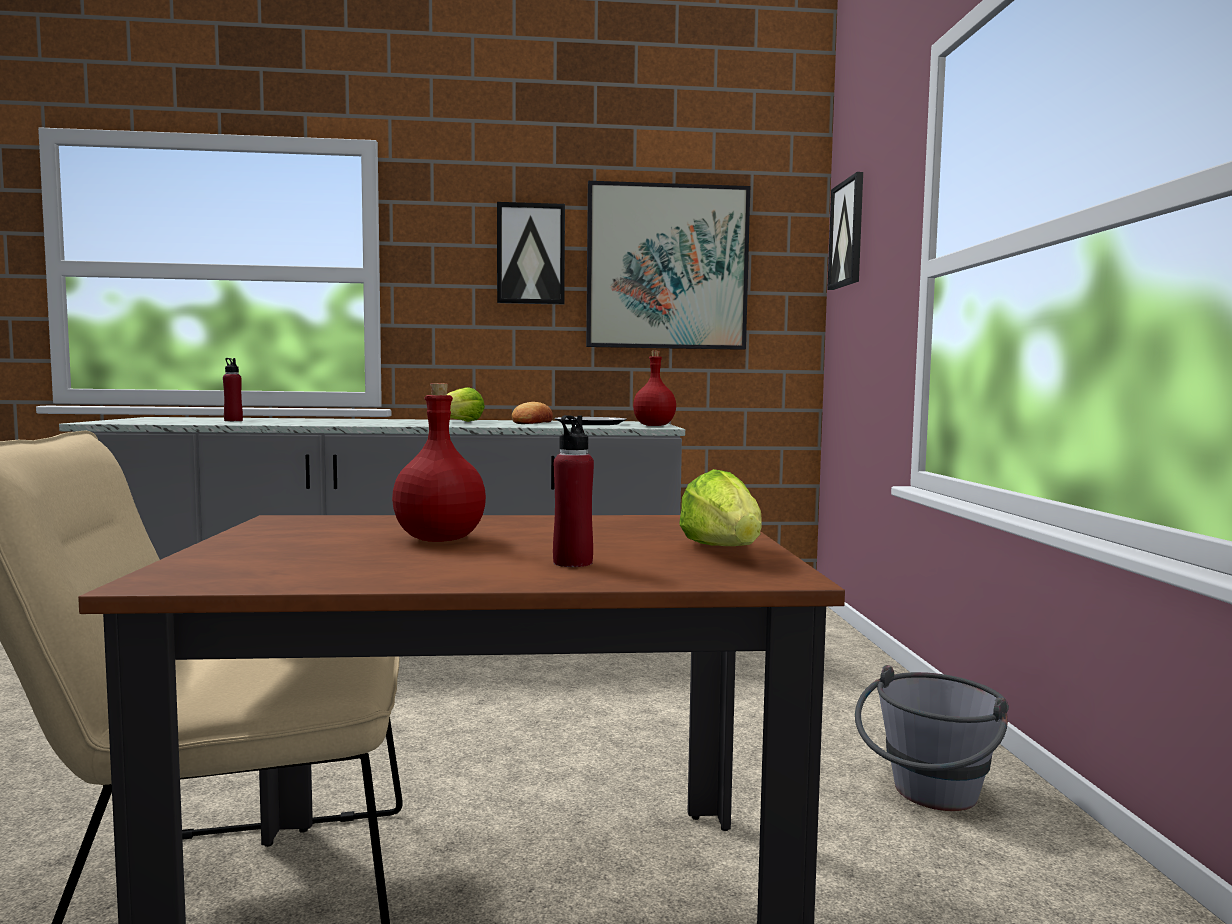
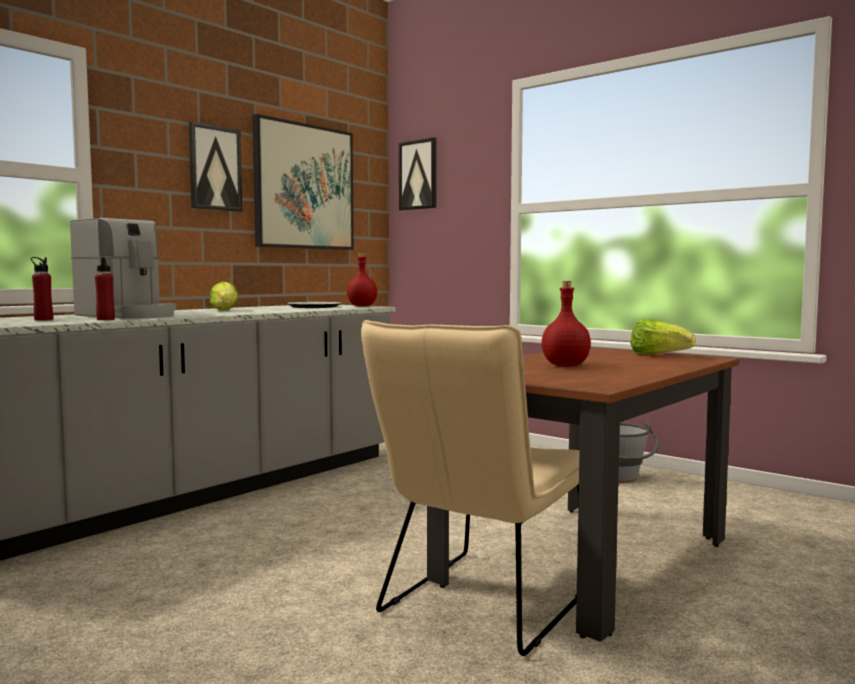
camera: 45 degrees left, 0 degrees up
bread [512,402,553,424] -> none
red bottle [553,415,594,567] -> red bottle moved to [95,257,115,320]
none -> coffee machine [70,218,176,319]

